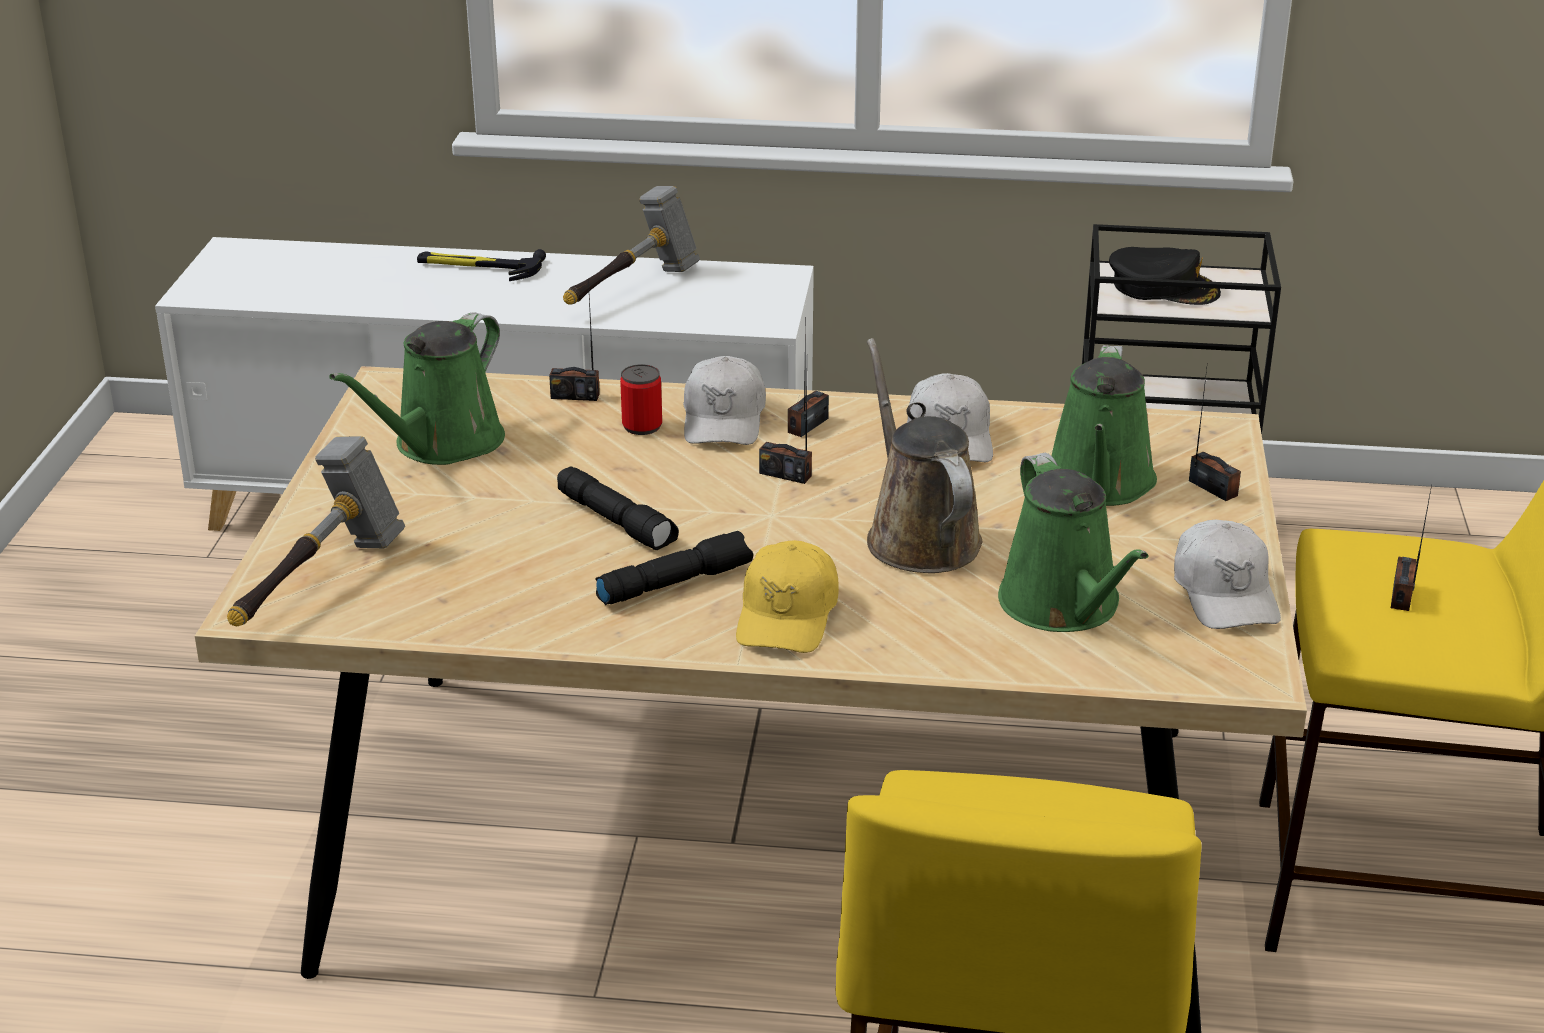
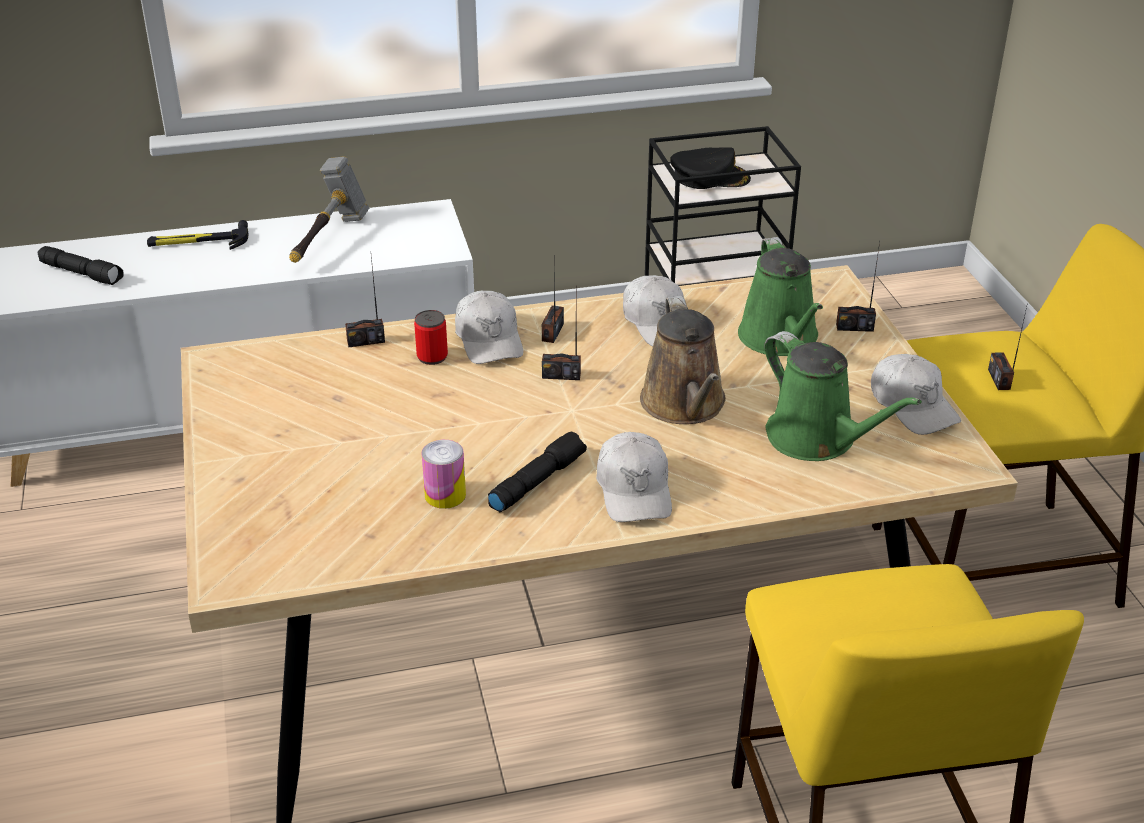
camera: 20 degrees left, 5 degrees up
hammer [227,436,405,626] -> none
green watering can [329,313,505,465] -> none
black flashlight [557,467,679,550] -> black flashlight moved to [38,246,124,285]
yellow cap [736,540,839,653] -> white cap [596,432,672,522]
brown watering can [867,338,982,573] -> brown watering can turned 150 degrees counterclockwise [640,296,726,424]
radio [1189,362,1241,501] -> radio turned 150 degrees clockwise [836,242,880,332]
none -> can [422,440,466,509]

